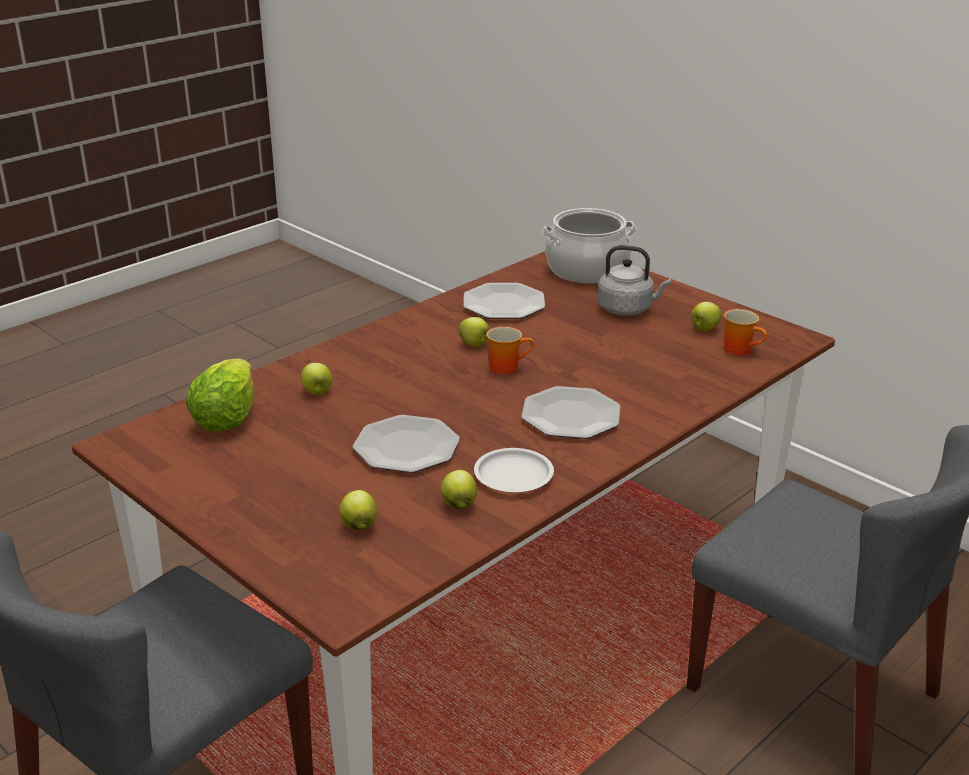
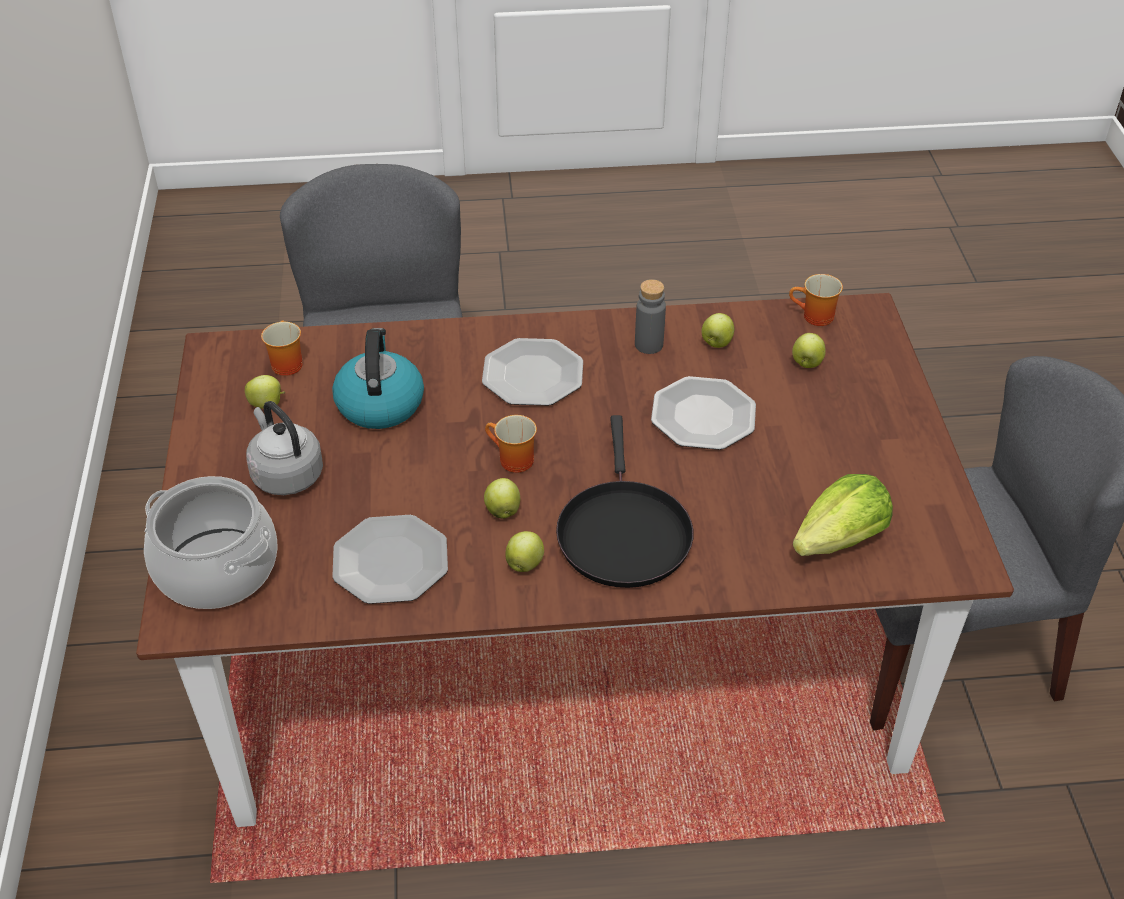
camera: 140 degrees left, 15 degrees up
apple [301,363,332,395] -> apple moved to [505,531,544,572]
white plate [474,448,554,493] -> grey bottle [635,279,666,354]
none -> kettle [332,328,424,429]
none -> black frying pan [556,415,693,588]
none -> mug [789,274,843,326]

